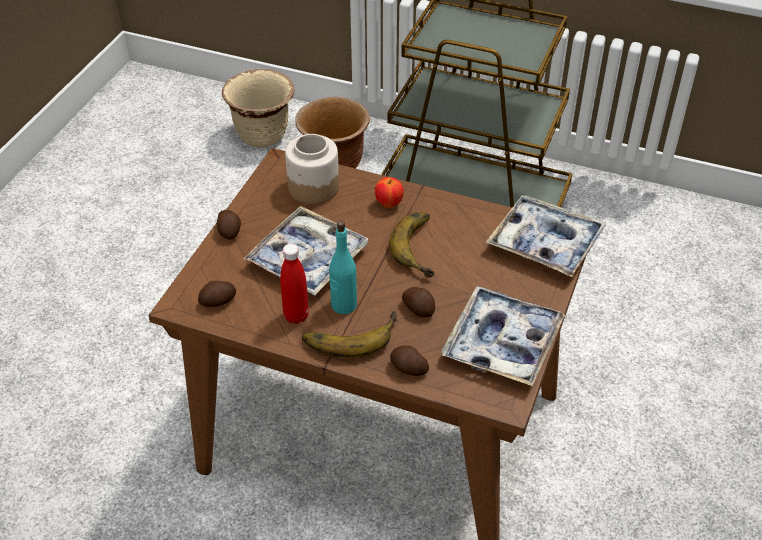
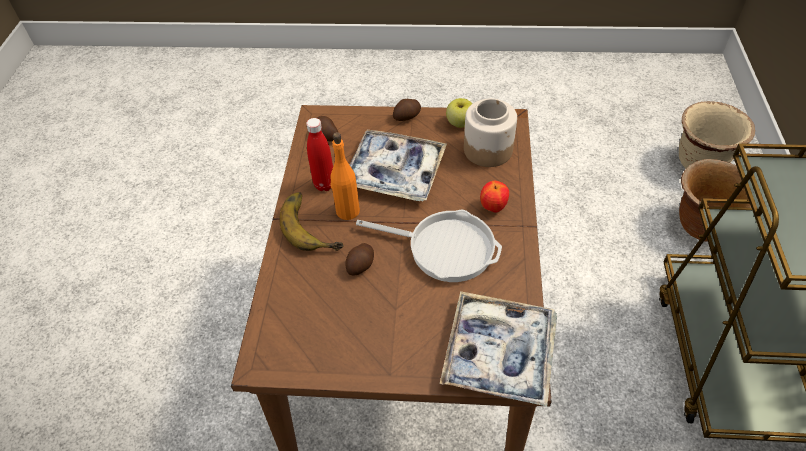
camera: 75 degrees right, 5 degrees up
turquoise bottle [329,220,357,314] -> orange bottle [330,132,360,220]
banana [389,212,434,277] -> frying pan [356,210,502,282]
potato [390,345,429,376] -> none
tray [441,286,565,386] -> none
none -> apple [446,98,472,128]

